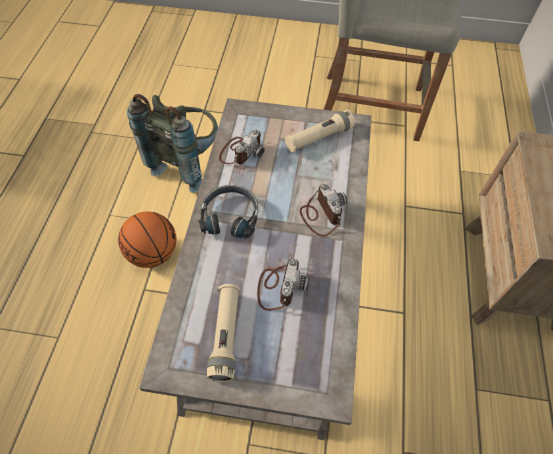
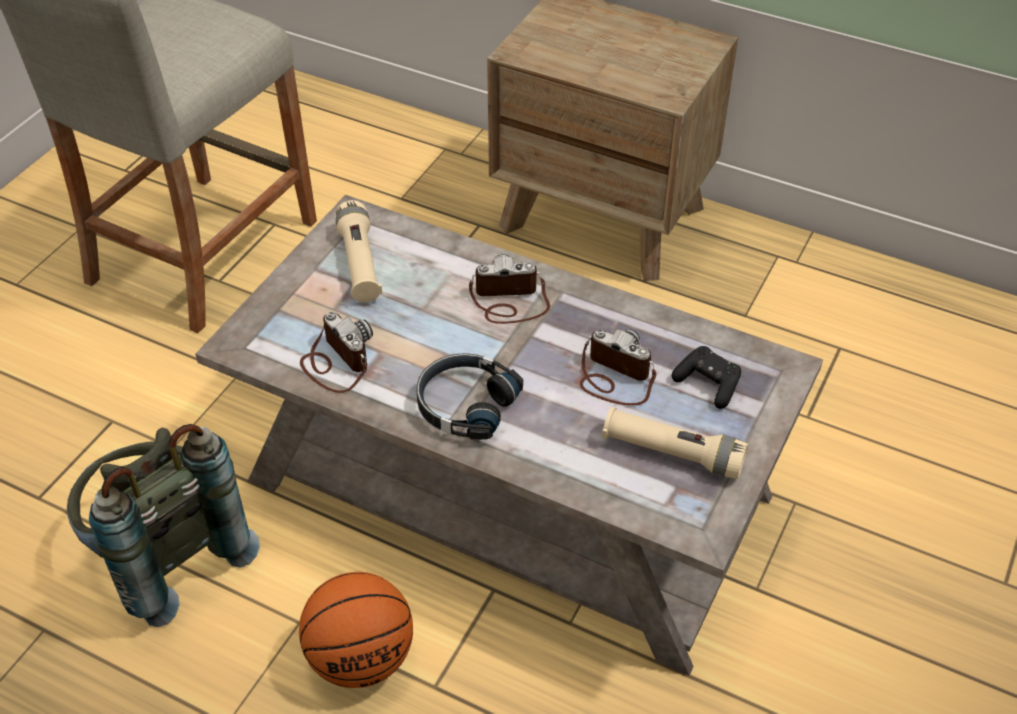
camera: 70 degrees left, 10 degrees down
none -> black game controller [672,346,741,409]

